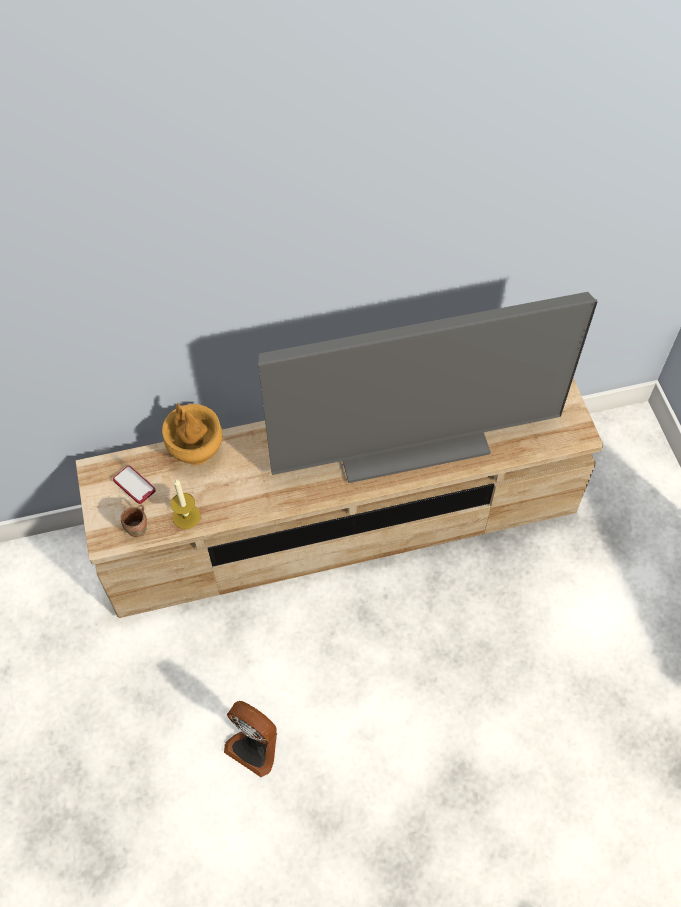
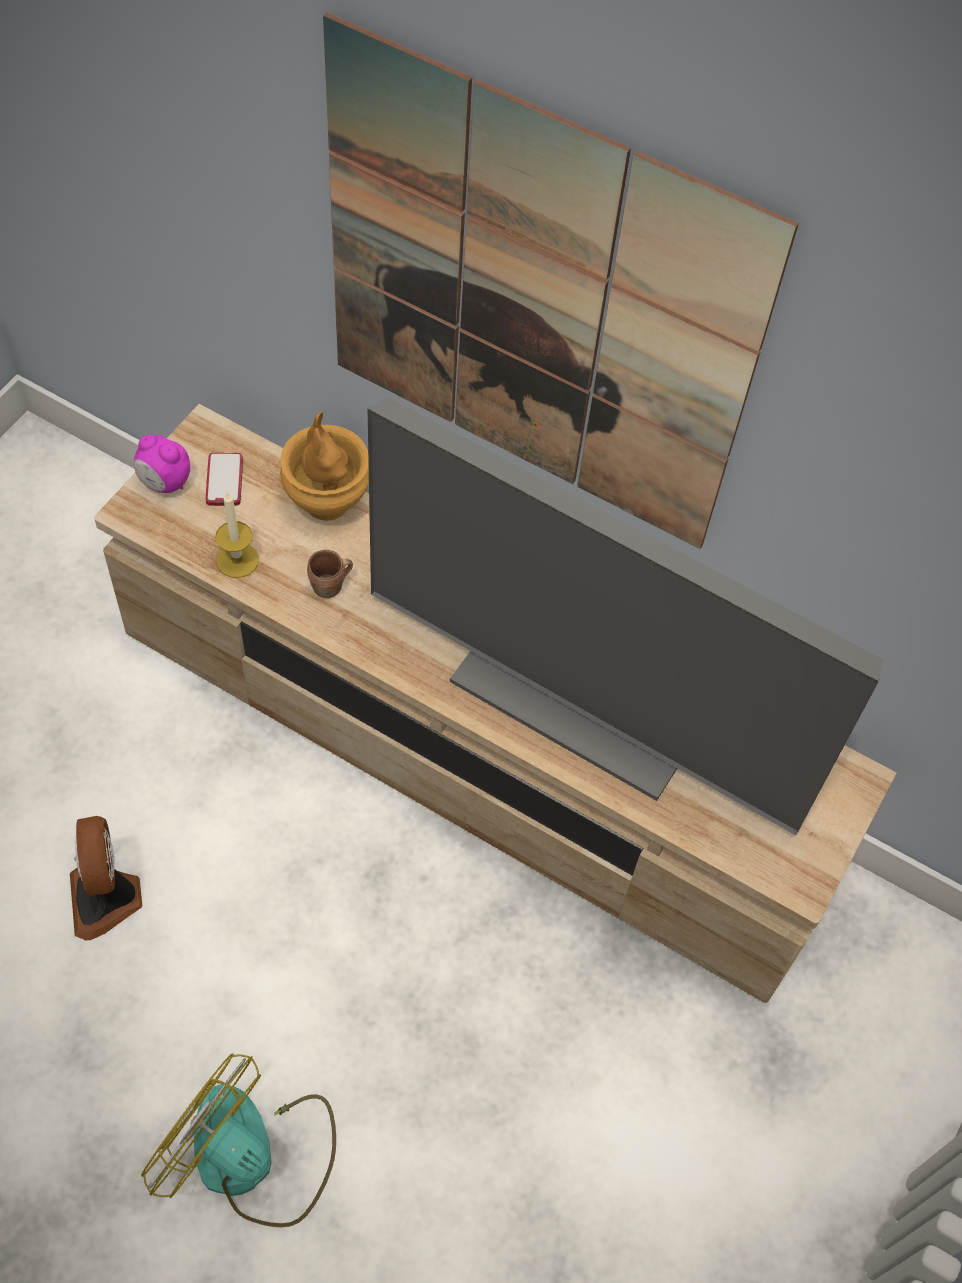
camera: 40 degrees right, 0 degrees up
brown mug [121,505,147,537] -> brown mug moved to [307,550,353,598]
none -> alarm clock [134,435,190,493]
none -> fan [141,1053,336,1227]
none -> picture [323,12,799,549]

